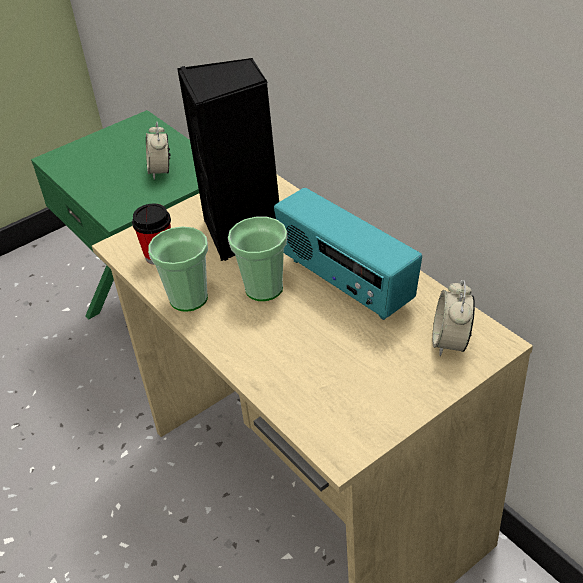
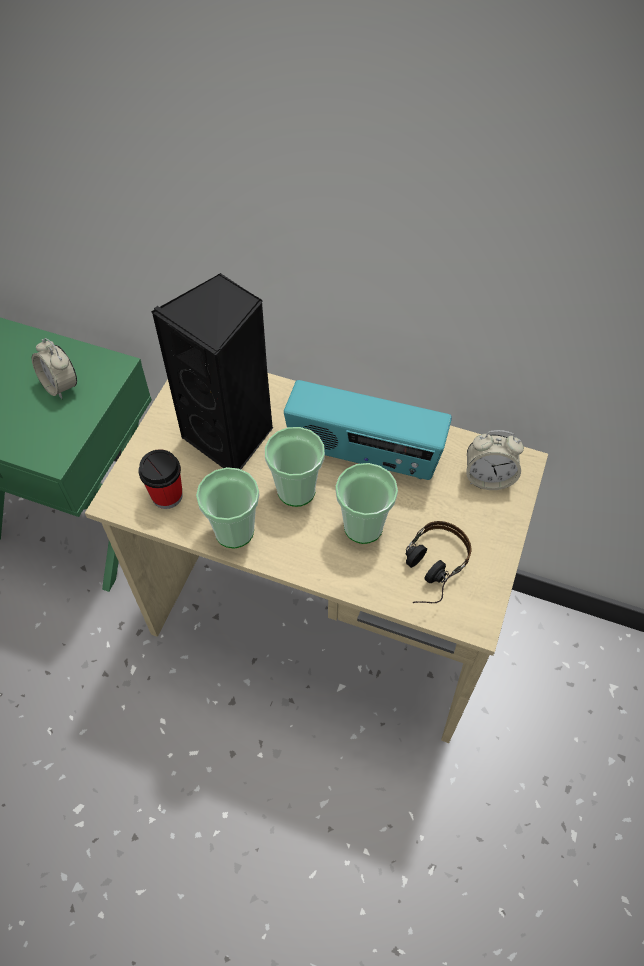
camera: 35 degrees left, 15 degrees up
alarm clock [432,280,475,356] -> alarm clock turned 60 degrees counterclockwise [466,430,524,490]
none -> cup [335,463,398,544]
none -> headphones [405,521,471,603]

